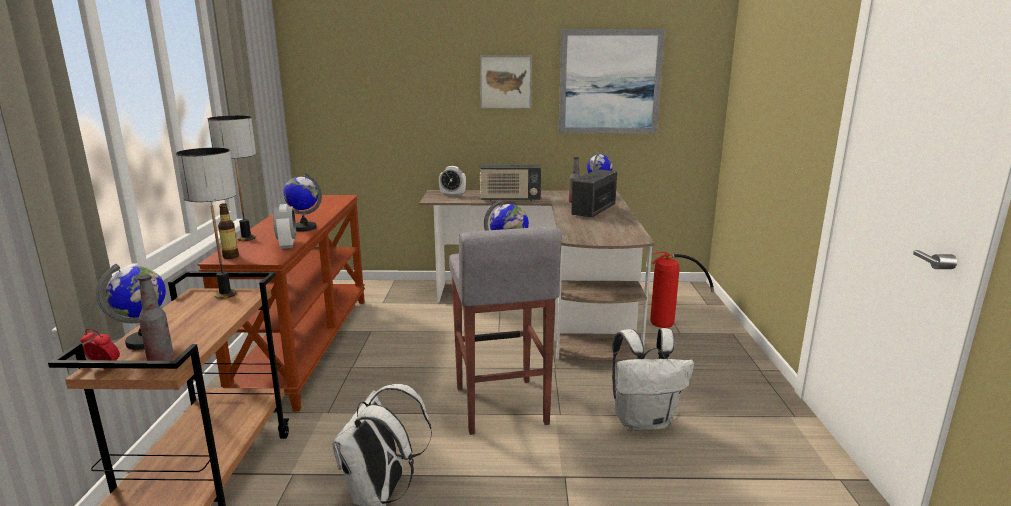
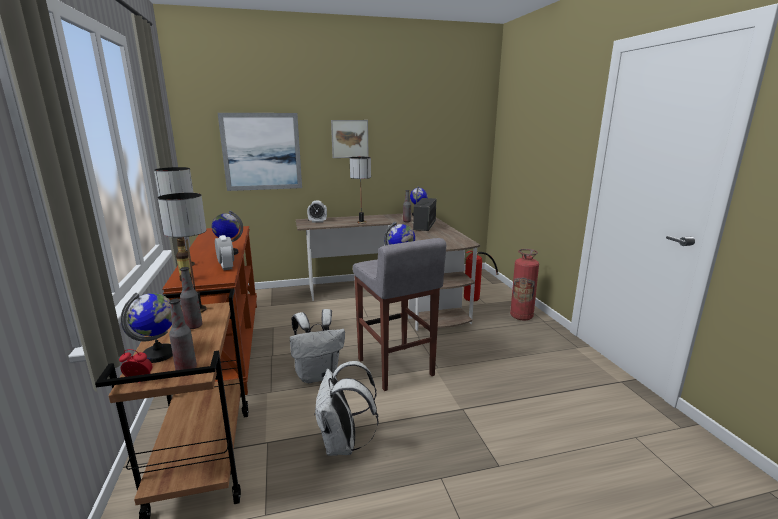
camera: 15 degrees left, 0 degrees up
radio [480,164,541,201] -> table lamp [350,157,371,224]
picture [559,29,665,133] -> picture moved to [218,113,302,191]
white backpack [612,328,694,431] -> white backpack moved to [290,309,345,383]
none -> bottle [180,267,203,329]
none -> fire extinguisher [510,249,539,320]

